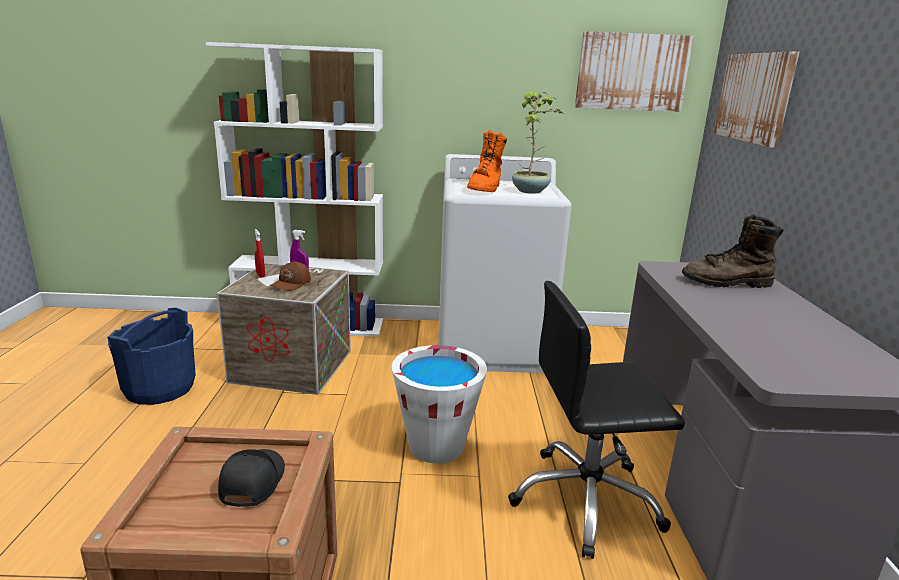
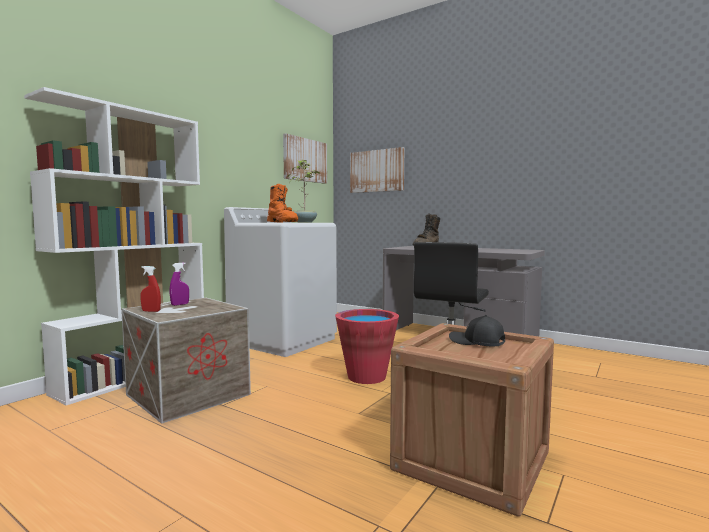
camera: 55 degrees left, 15 degrees down
blue bucket [107,308,196,405] -> none
brown cap [269,261,311,291] -> none
white bucket [392,345,487,464] -> red bucket [335,309,399,384]

